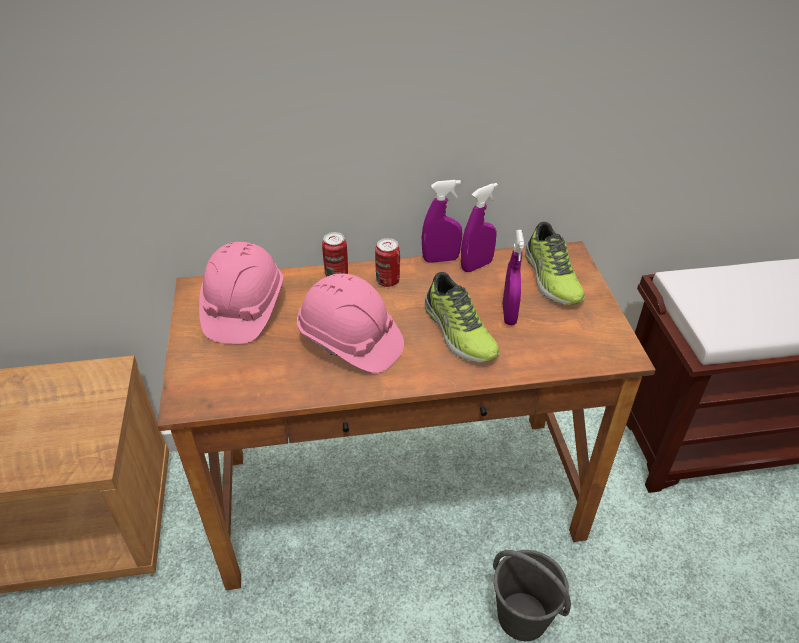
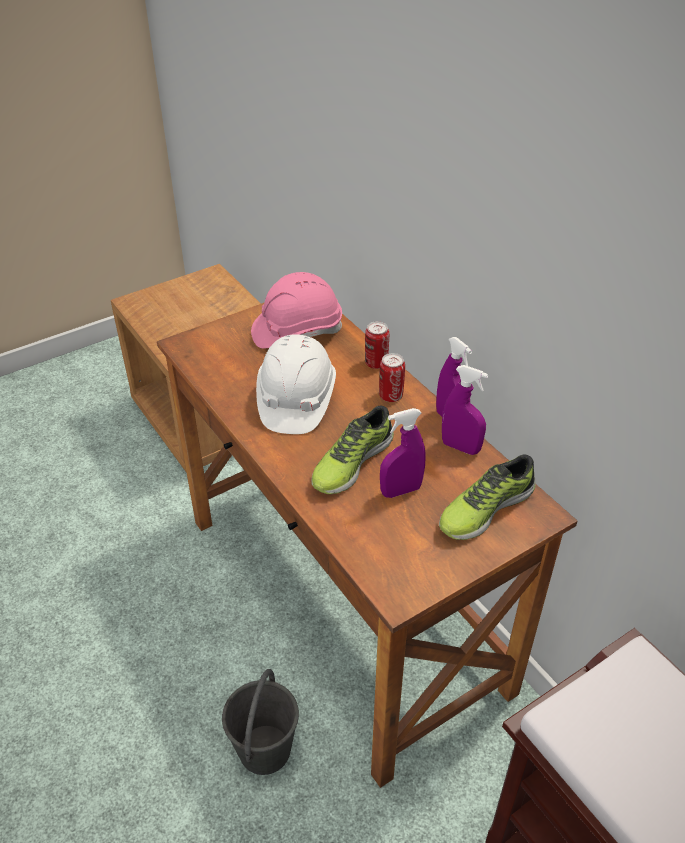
camera: 65 degrees right, 0 degrees up
pink hard hat [297,273,404,373] -> white hard hat [256,335,336,434]

